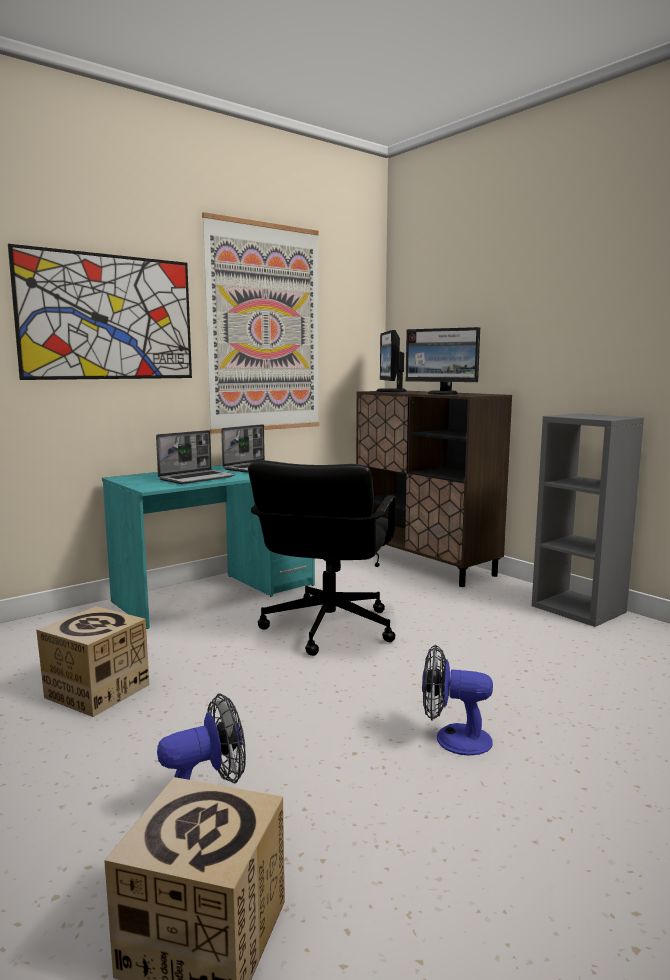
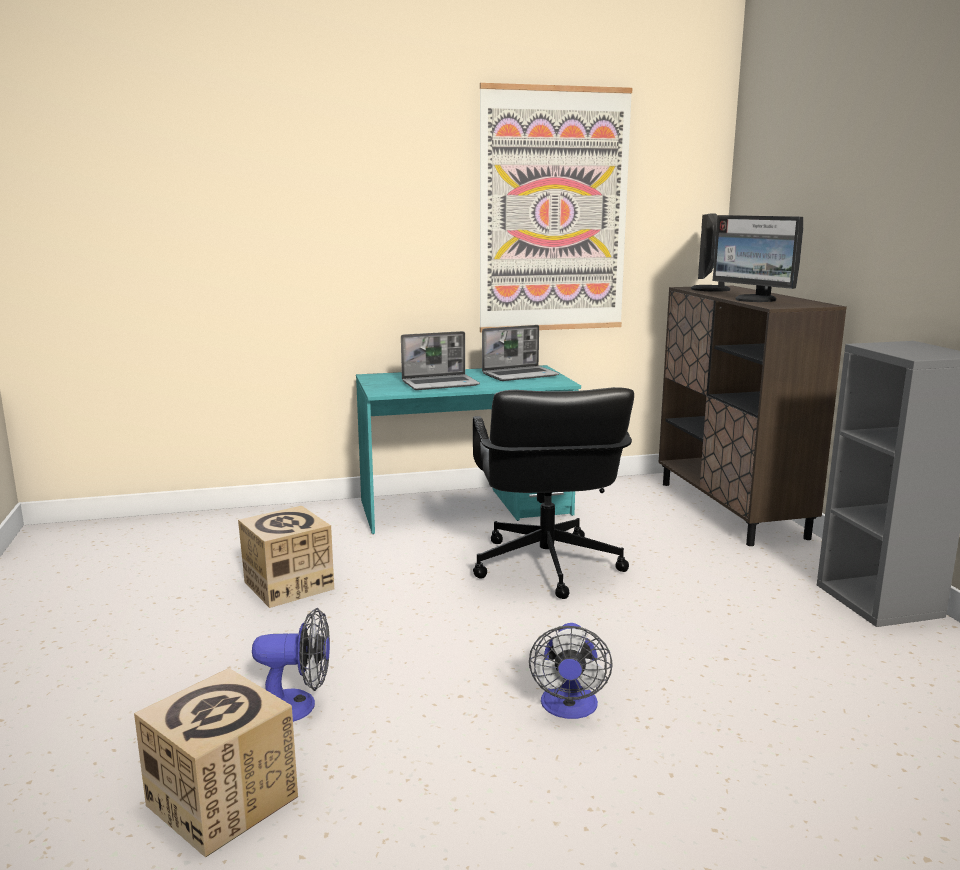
camera: 25 degrees right, 5 degrees up
picture [8,244,192,380] -> none
black office chair [248,461,396,656] -> black office chair turned 45 degrees counterclockwise [473,387,634,599]
fan [422,645,493,755] -> fan turned 120 degrees counterclockwise [529,623,613,719]

